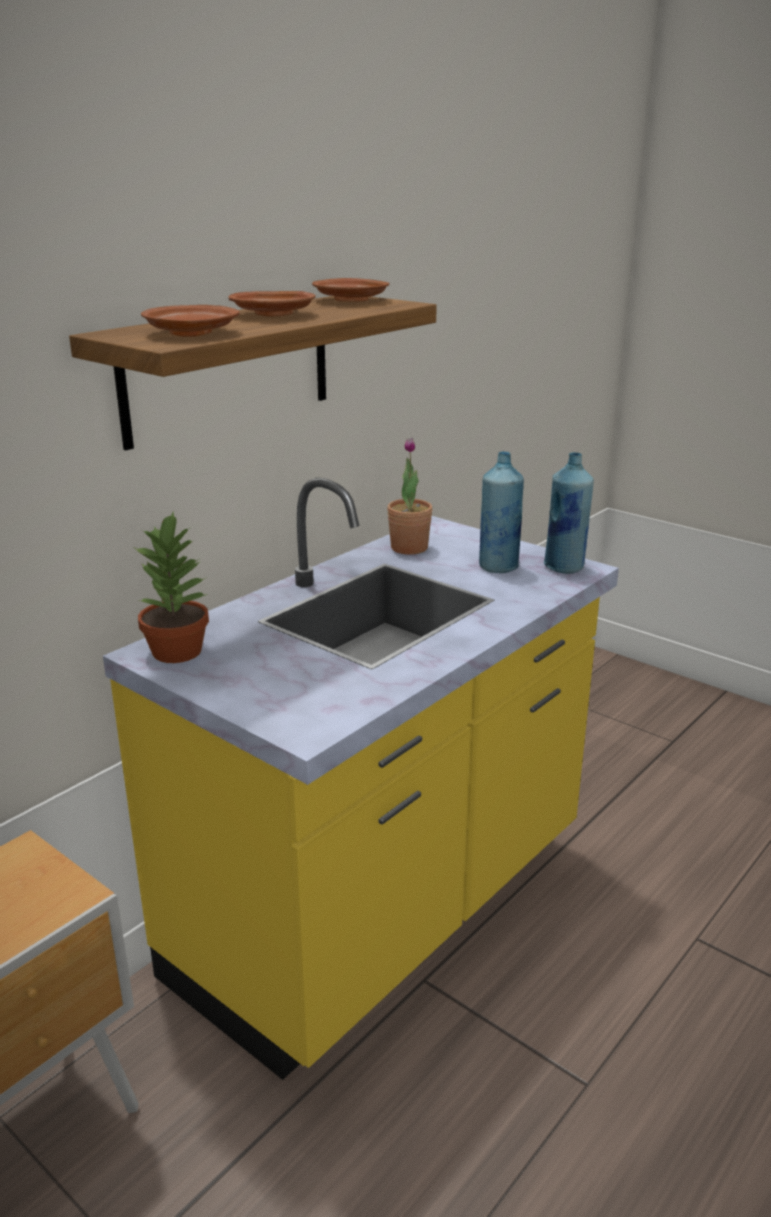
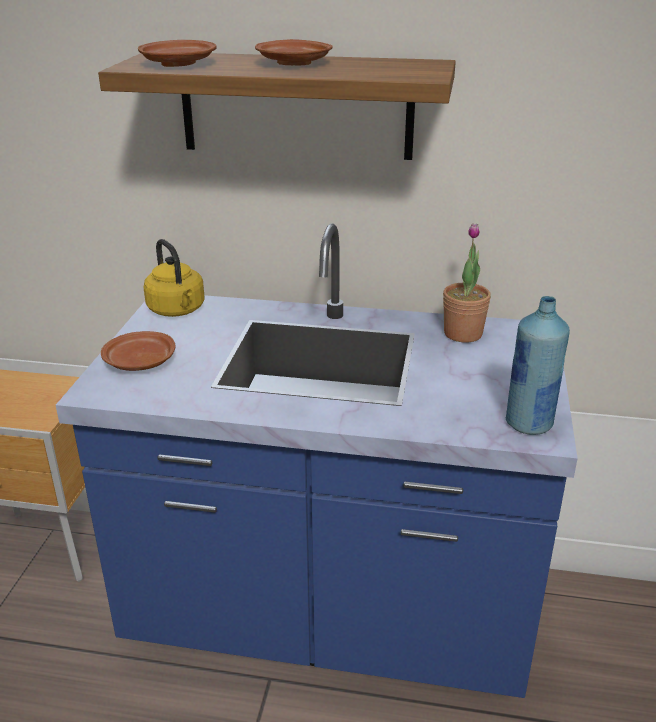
camera: 60 degrees right, 5 degrees up
yellow counter [103,478,619,1080] -> blue counter [56,224,578,698]
potted plant [134,512,209,663] -> yellow kettle [144,239,204,317]
brown plate [312,278,389,302] -> brown plate moved to [101,331,176,371]
blue bottle [479,451,524,573] -> none

